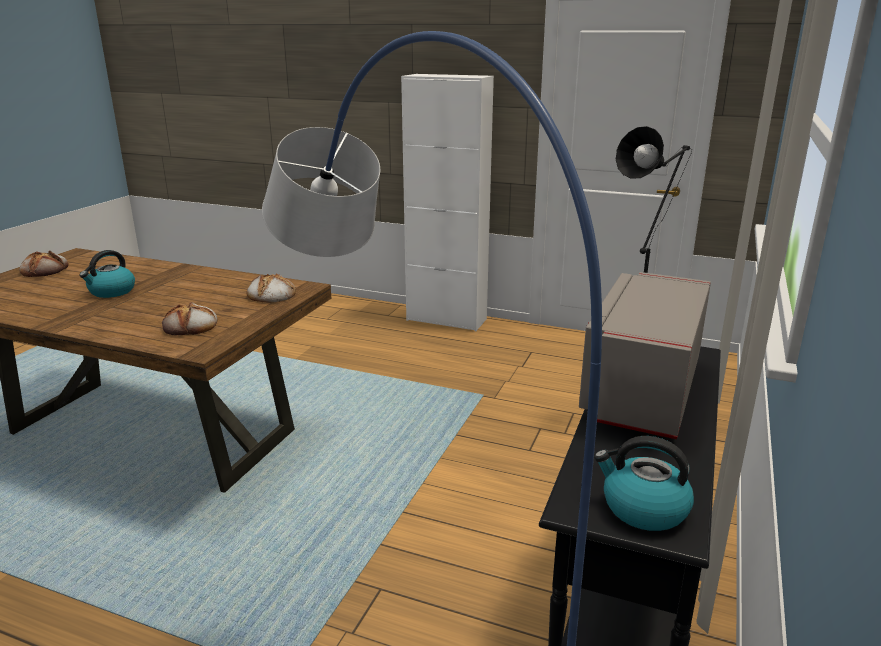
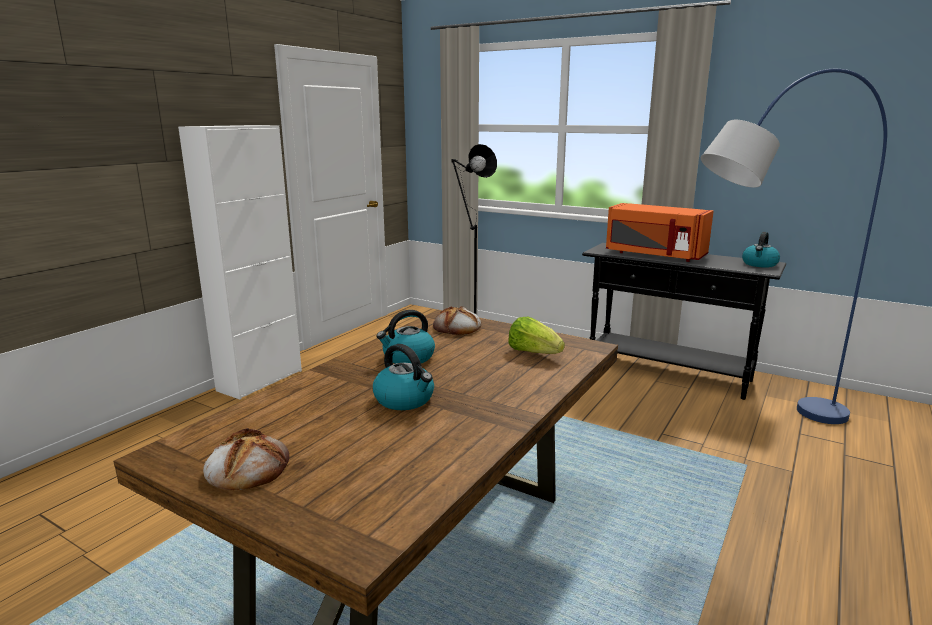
camera: 80 degrees left, 5 degrees down
bread [162,302,217,336] -> lettuce [508,317,565,354]
grey microwave [579,272,711,439] -> orange microwave [606,203,714,262]
none -> kettle [376,310,435,364]

